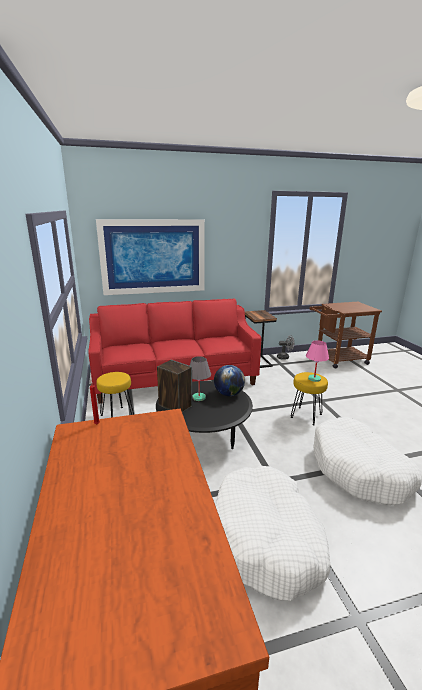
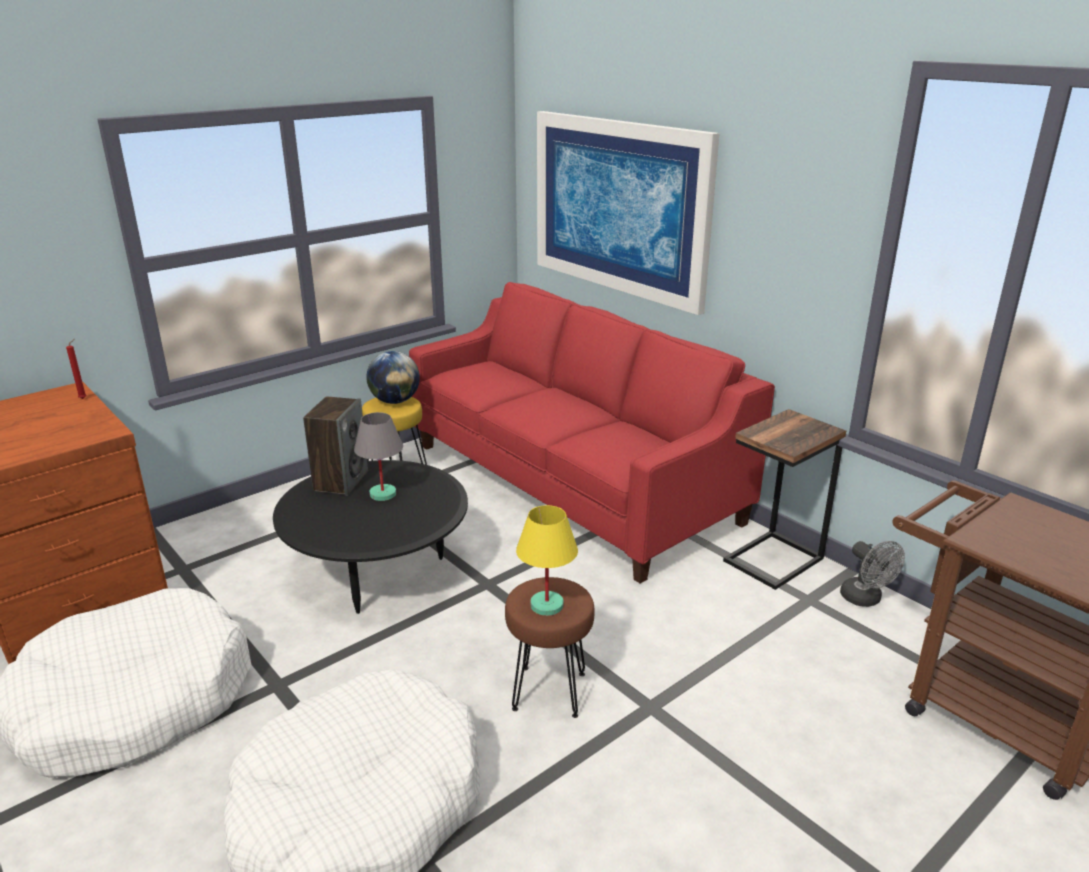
camera: 65 degrees right, 5 degrees up
globe [214,365,245,396] -> globe moved to [366,351,420,404]
yellow stool [291,372,328,425] -> brown stool [505,577,595,718]
pink table lamp [306,340,329,382] -> yellow table lamp [516,505,578,616]

